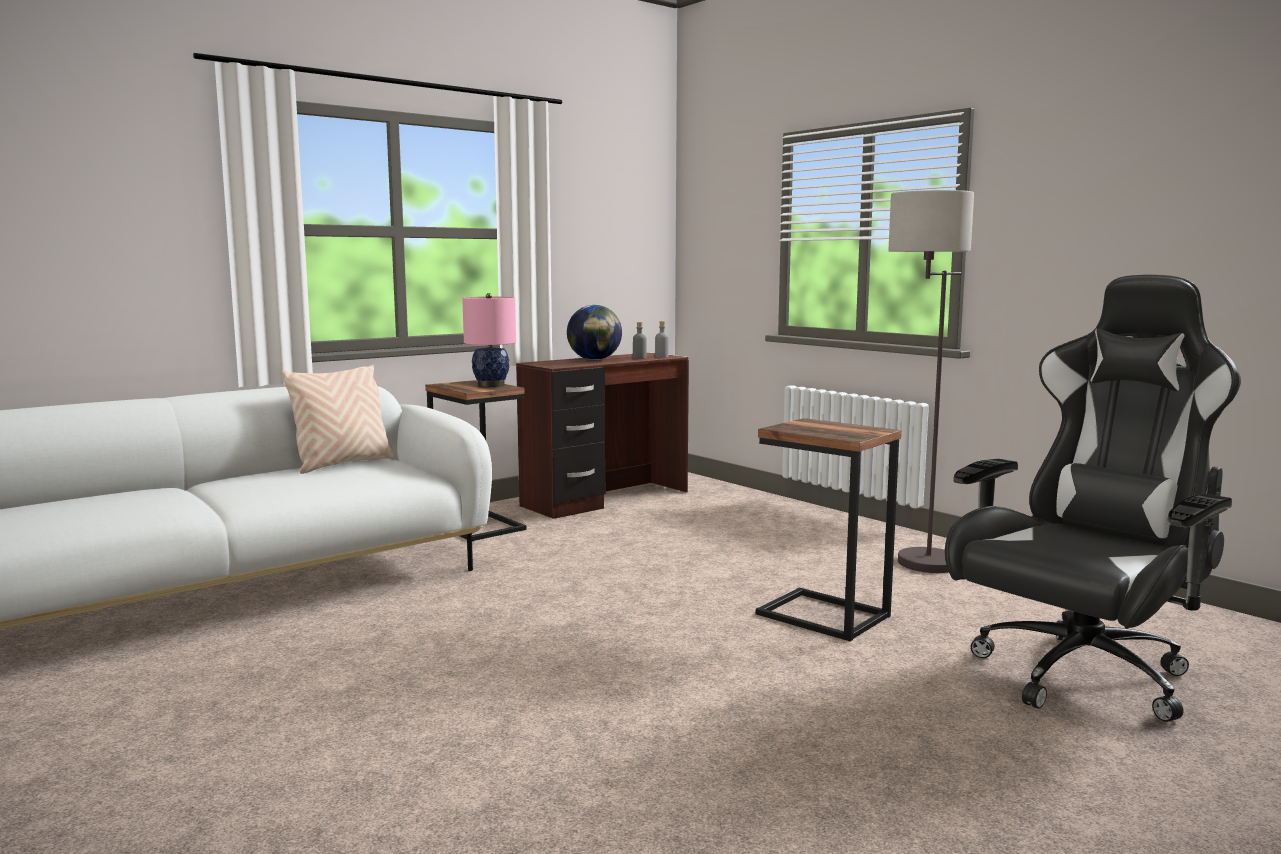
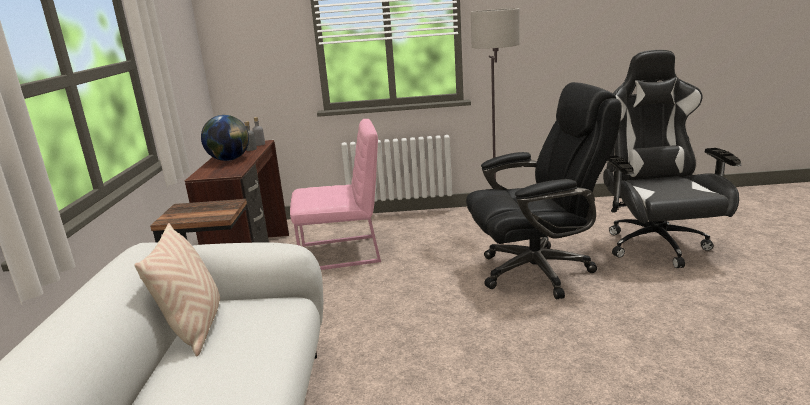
camera: 50 degrees left, 10 degrees up
pink table lamp [462,293,516,387] -> none
side table [756,418,901,641] -> black office chair [466,82,622,300]
none -> pink chair [290,119,381,270]

